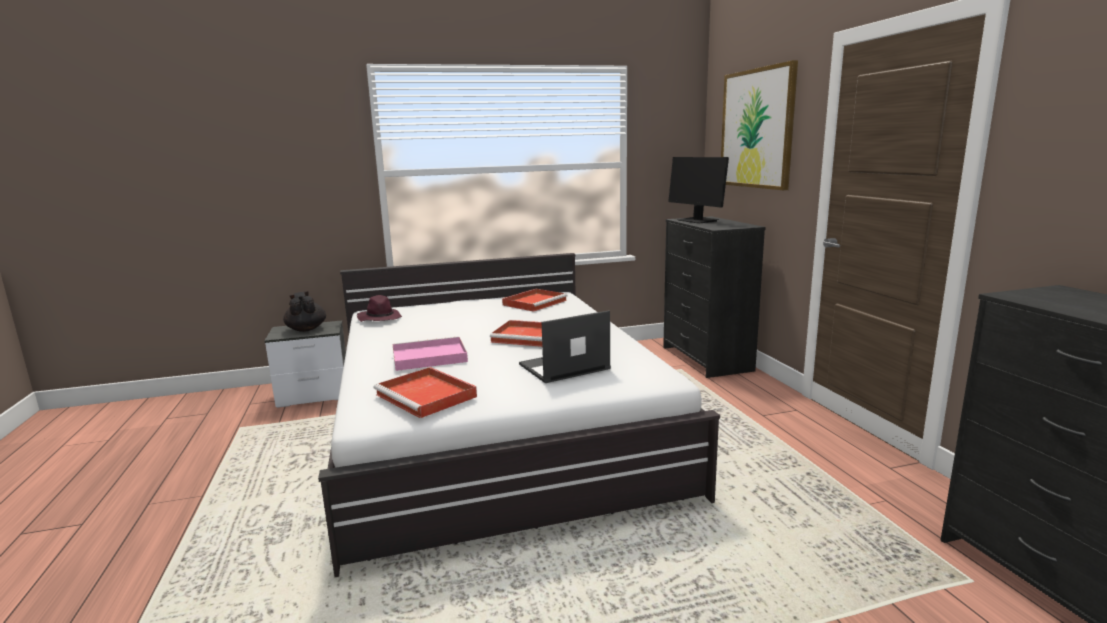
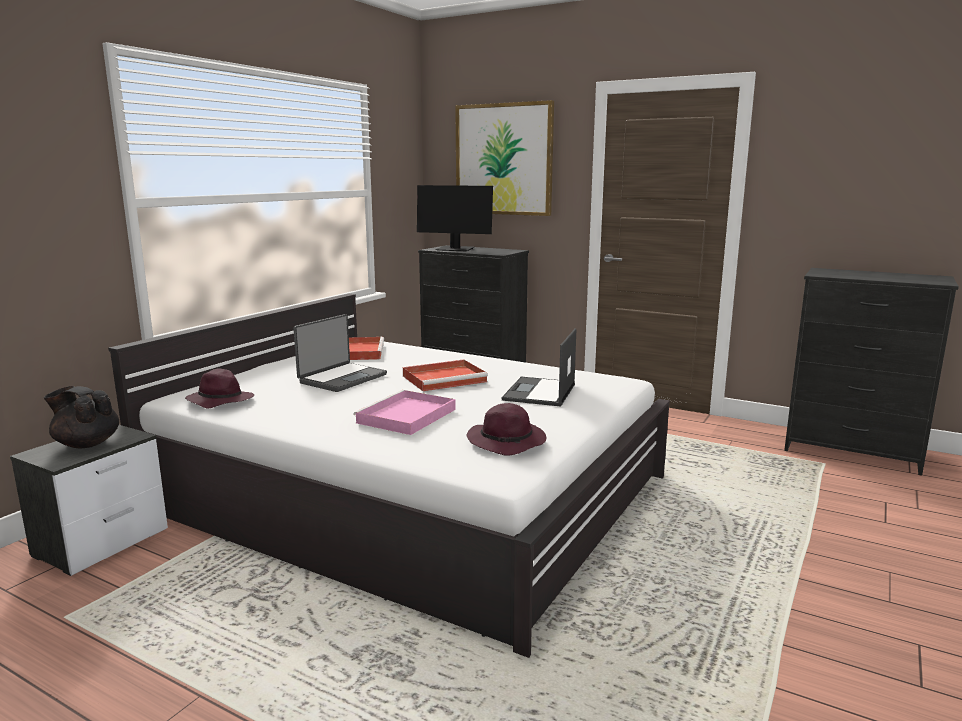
camera: 45 degrees left, 0 degrees up
red tray [374,367,477,418] -> purple hat [467,403,546,456]
none -> laptop [294,314,387,392]

